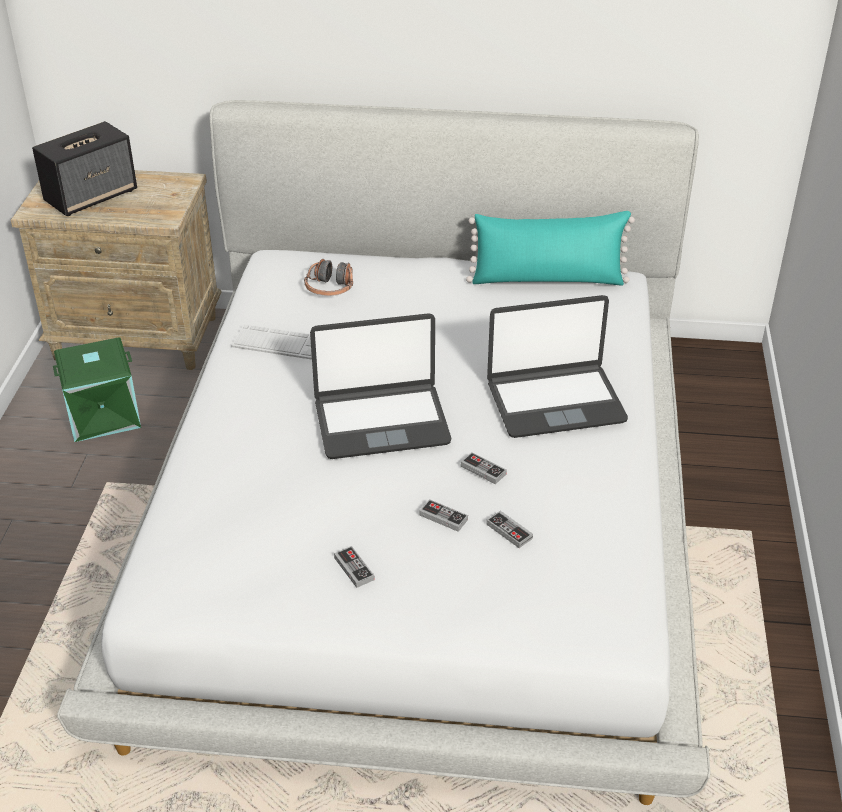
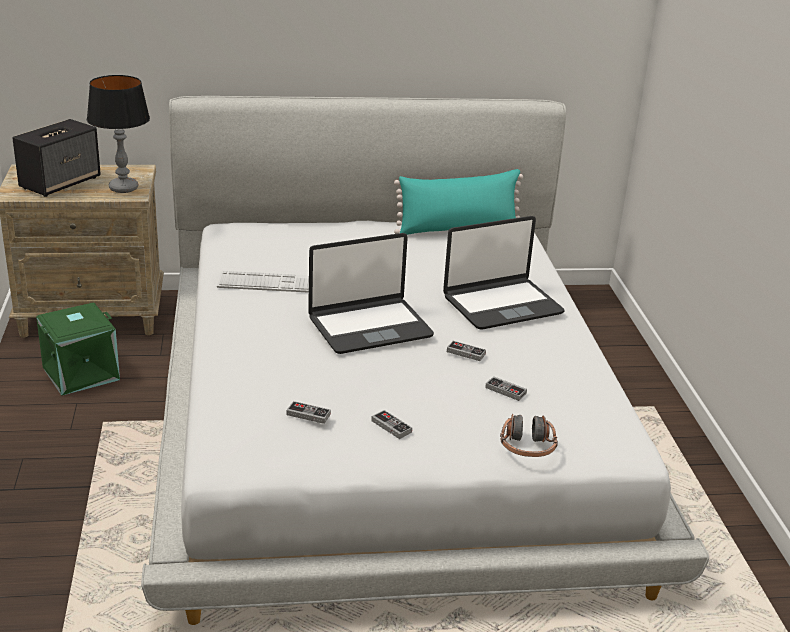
camera: 15 degrees left, 10 degrees down
headphones [304,259,353,296] -> headphones moved to [500,414,558,457]
game controller [419,499,468,532] -> game controller moved to [286,401,331,424]
none -> table lamp [87,75,150,193]

